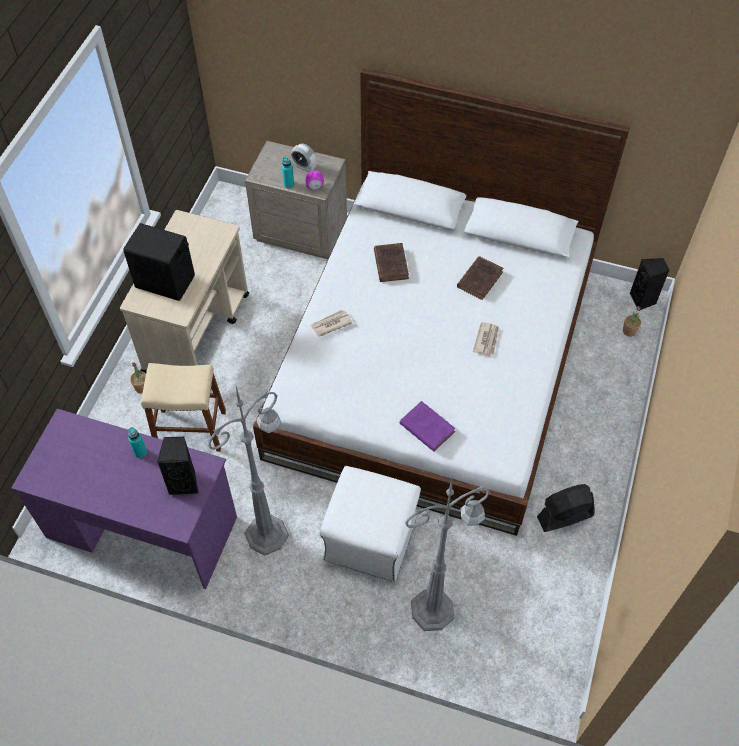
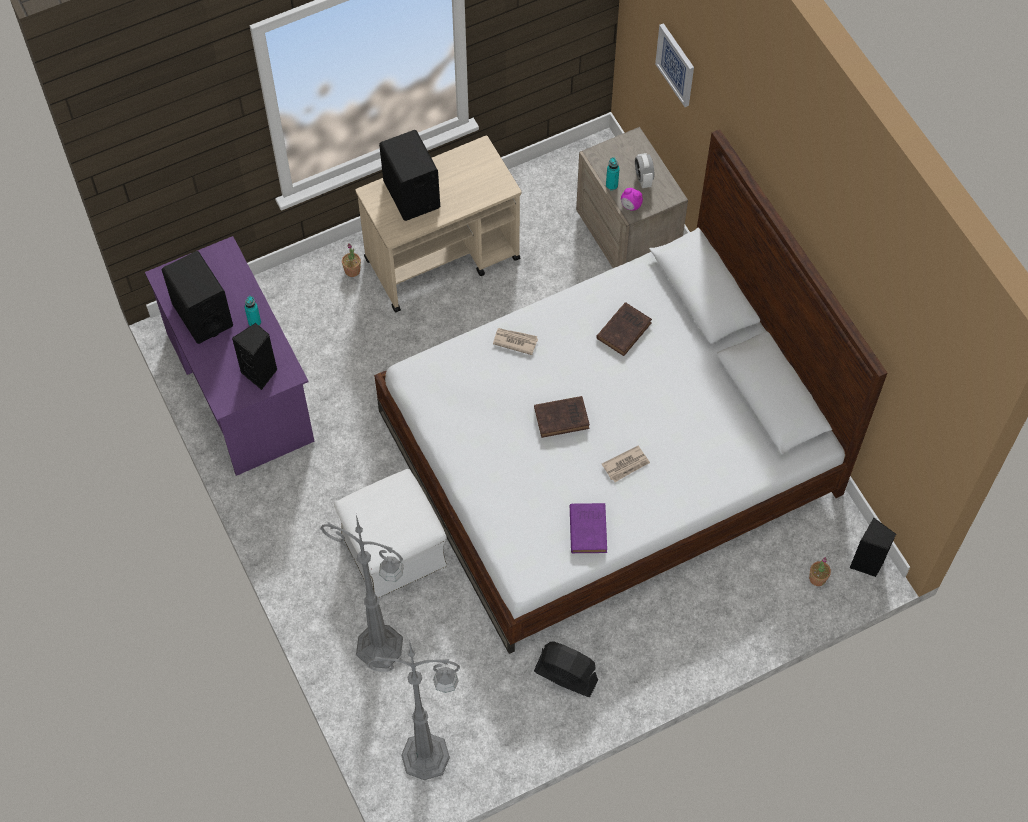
camera: 45 degrees right, 5 degrees up
beige stool [141,363,226,452] -> none
grey floor lamp [208,386,289,556] -> grey floor lamp moved to [366,643,460,780]
purple book [400,401,456,452] -> purple book moved to [570,503,607,553]
brown book [457,256,504,300] -> brown book moved to [534,396,590,438]
none -> black speaker [162,251,233,344]
none -> picture [655,23,694,107]

